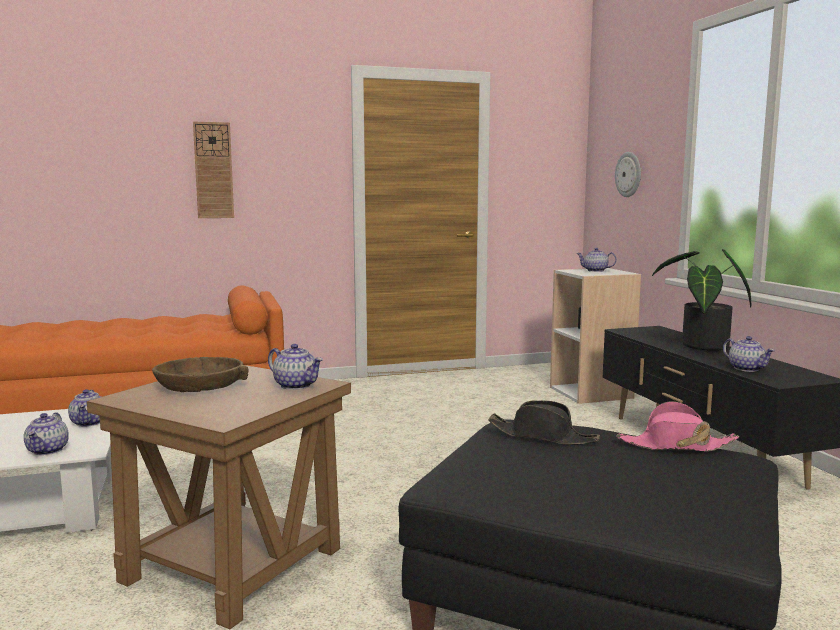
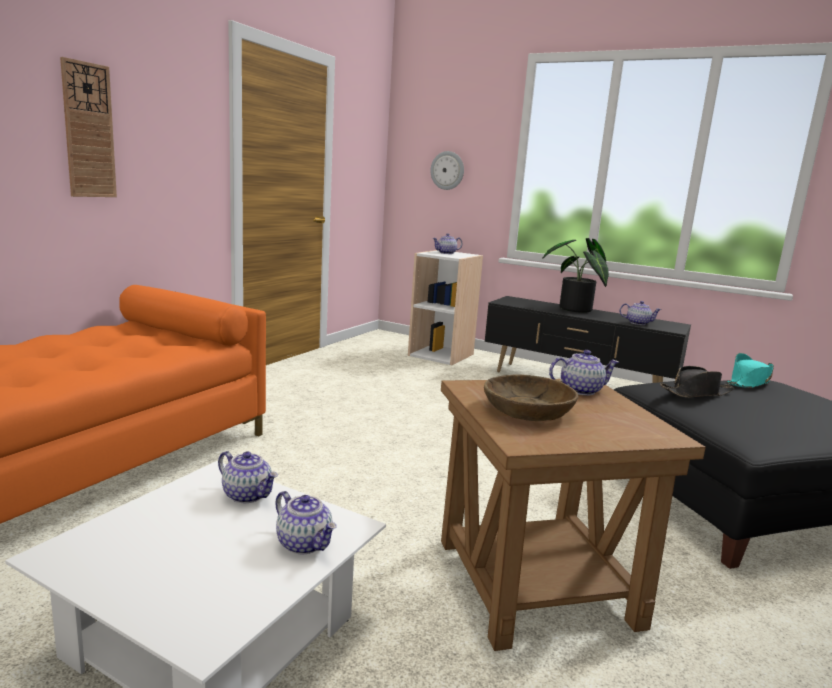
camera: 45 degrees left, 5 degrees up
pink hat [616,401,739,452] -> turquoise hat [727,353,774,388]

